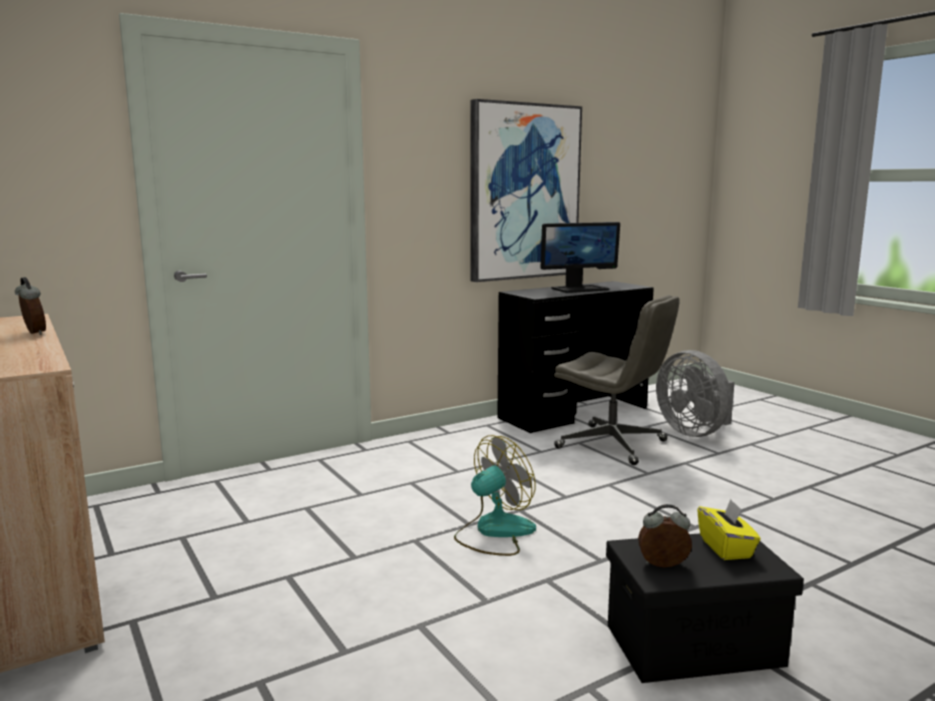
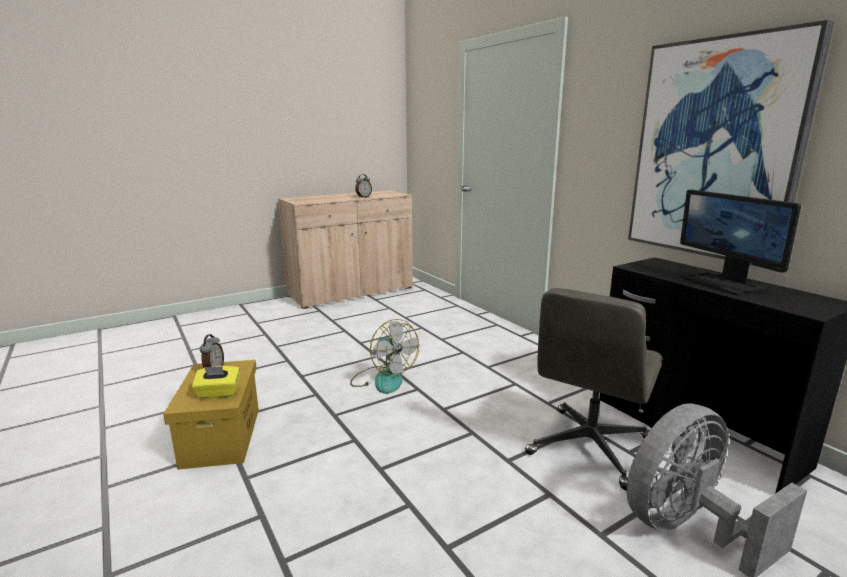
camera: 90 degrees right, 5 degrees up
black storage box [606,533,804,683] -> yellow storage box [163,360,259,470]

